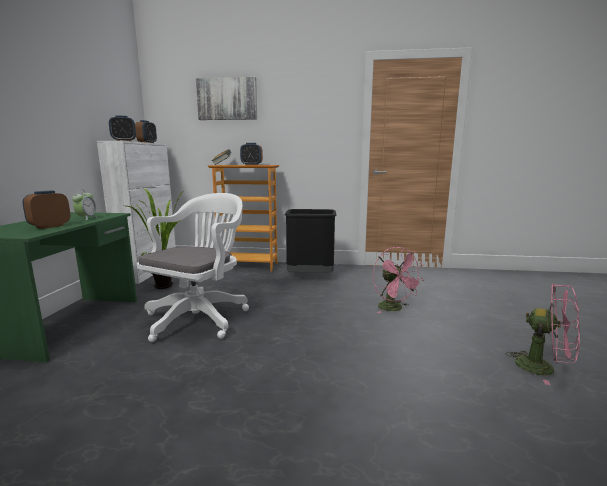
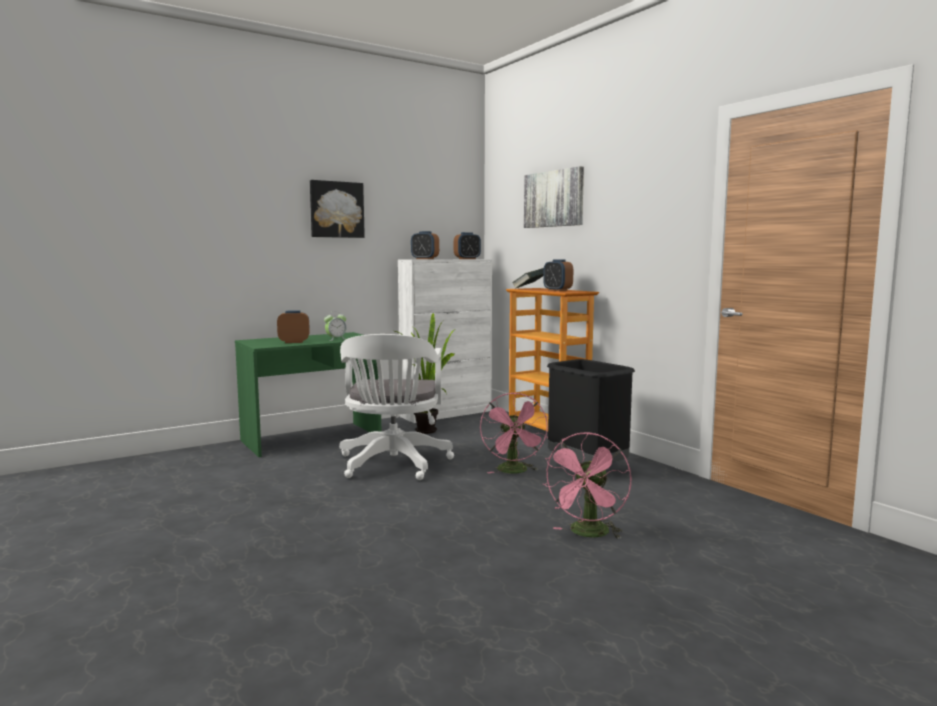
camera: 50 degrees right, 5 degrees down
white office chair [137,193,249,342] -> white office chair turned 105 degrees clockwise [339,334,454,480]
pink fan [505,283,580,385] -> pink fan moved to [480,392,548,474]
none -> picture [310,180,365,238]

